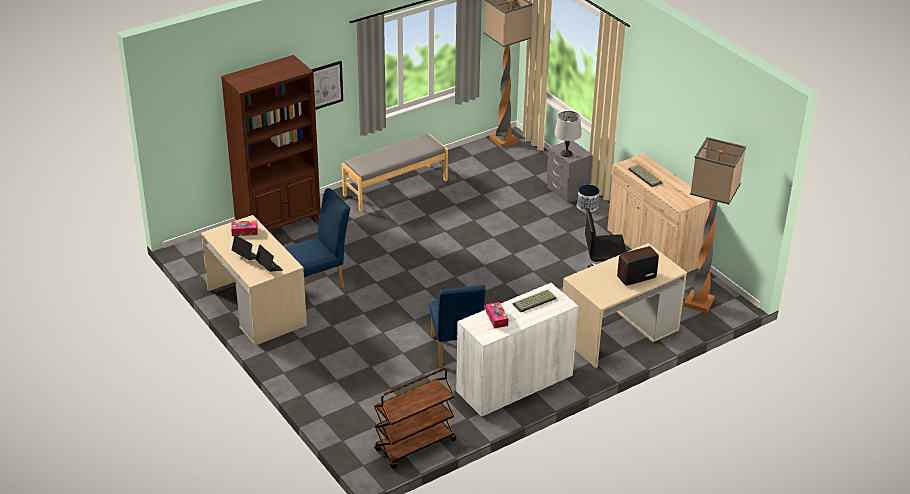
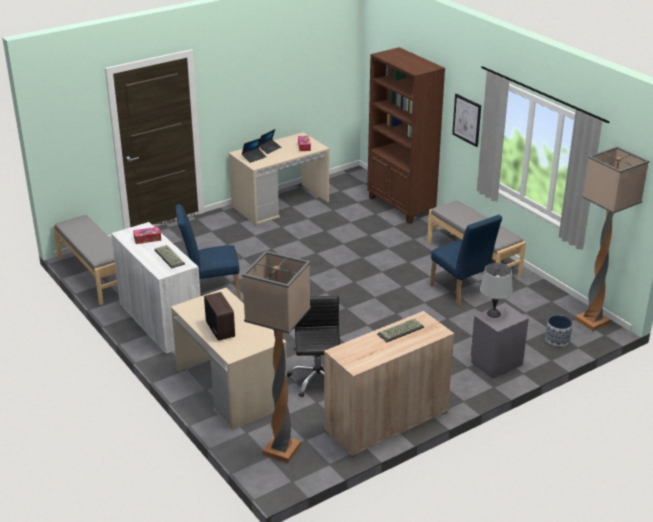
camera: 90 degrees right, 5 degrees down
blue chair [285,188,350,298] -> blue chair moved to [430,215,502,306]
brown cart [374,368,456,469] -> grey bench [53,215,117,305]
planter [577,184,600,212] -> planter moved to [545,315,573,347]

